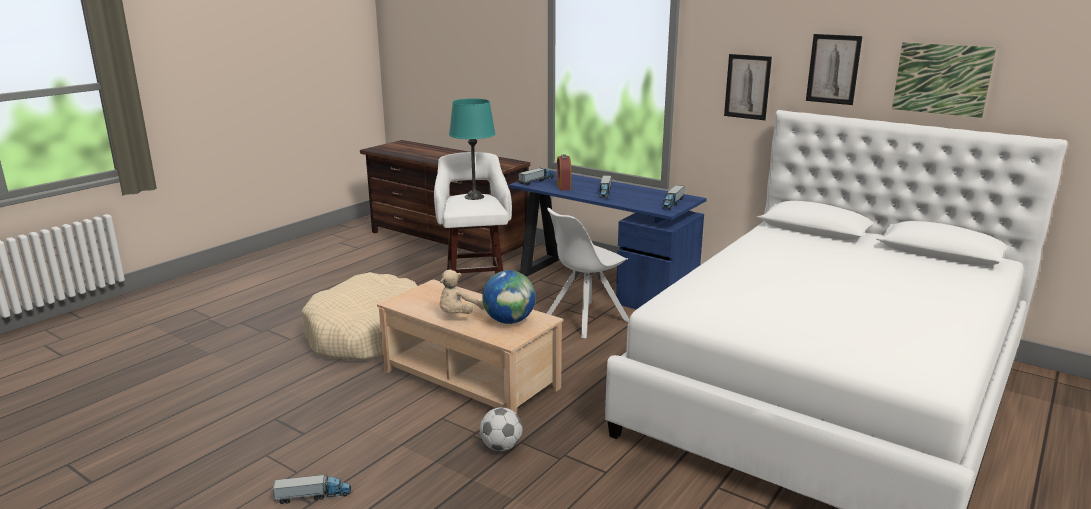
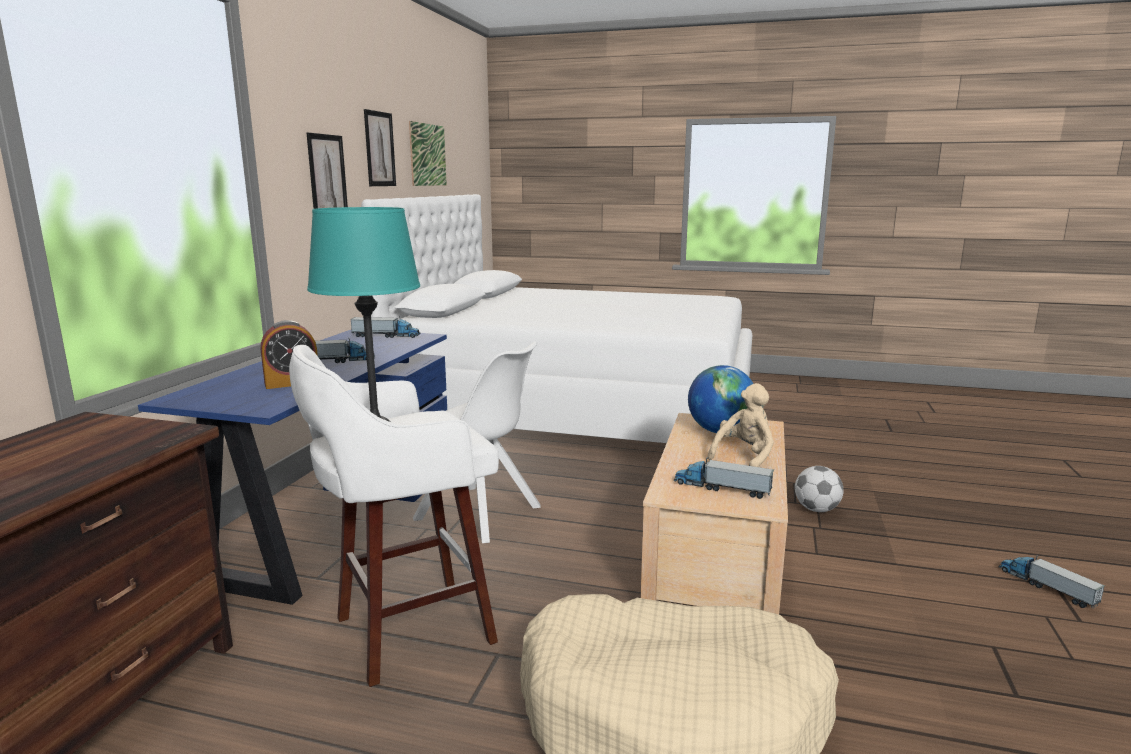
camera: 110 degrees left, 5 degrees down
beige plush toy [440,269,485,314] -> beige plush toy turned 60 degrees counterclockwise [707,383,774,467]
toy truck [518,168,554,185] -> toy truck moved to [674,457,774,499]

